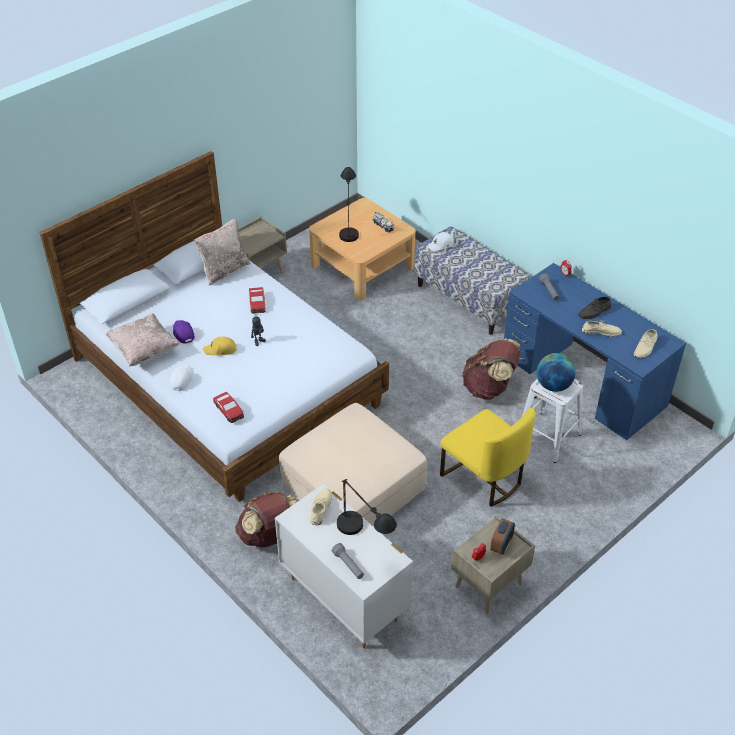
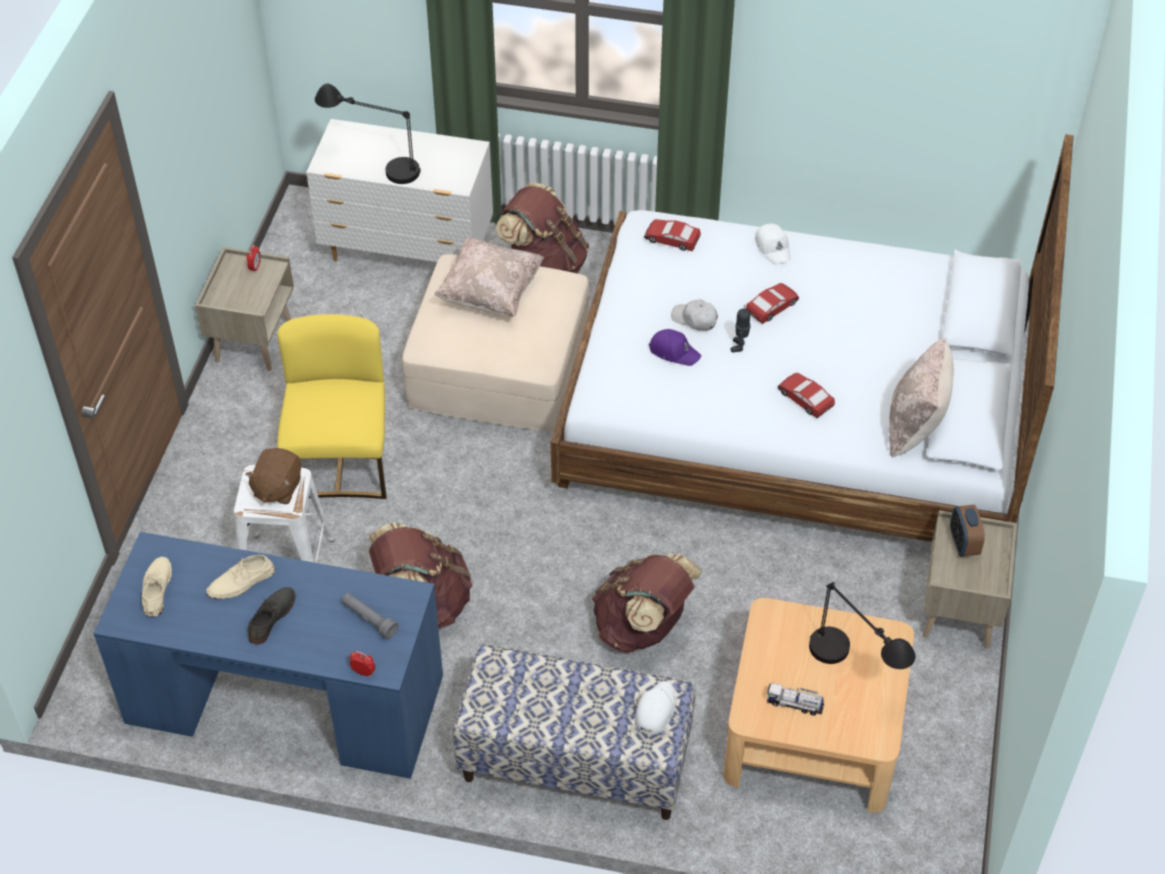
camera: 145 degrees right, 5 degrees up
beige pillow [106,314,180,367] -> beige pillow moved to [434,237,544,317]
purple cap [173,320,195,344] -> purple cap moved to [649,329,701,366]
yellow cap [203,337,237,356] -> toy car [746,283,799,324]
beige shoe [310,488,332,525] -> none
grey flashlight [332,543,364,579] -> none
yellow chair [440,408,535,507] -> yellow chair turned 75 degrees clockwise [277,314,387,499]
alarm clock [490,518,515,555] -> alarm clock moved to [950,505,985,557]
globe [537,353,576,392] -> brown plush toy [245,448,301,504]
none -> brown backpack [592,553,702,653]
none -> white cap [671,299,718,331]

